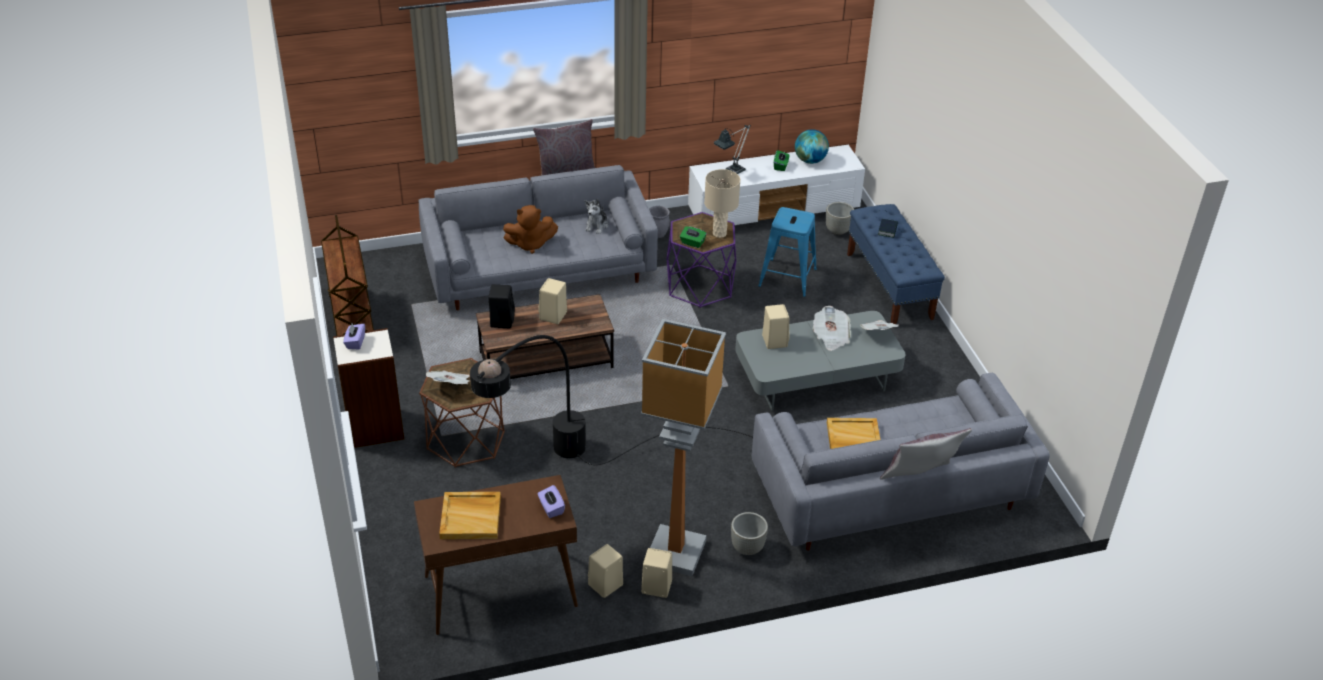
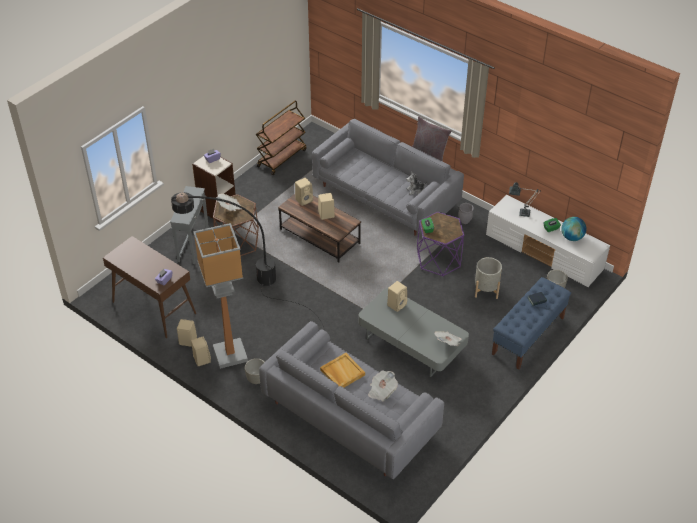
camera: 55 degrees right, 5 degrees up
beige tray [439,492,501,539] -> none
black speaker [488,284,515,328] -> beige speaker [295,178,313,206]
brown plush toy [503,205,558,254] -> none
beige table lamp [704,169,740,238] -> none
blue stool [758,207,817,297] -> grey planter [475,257,502,299]
newspaper [812,306,851,351] -> newspaper moved to [368,370,398,402]
grey pillow [880,428,972,480] -> none
none -> grey side table [170,186,209,264]

